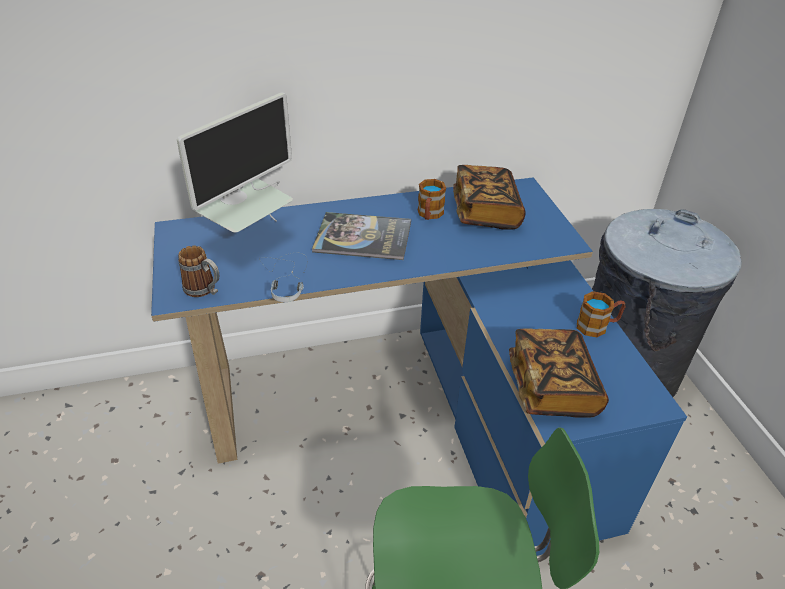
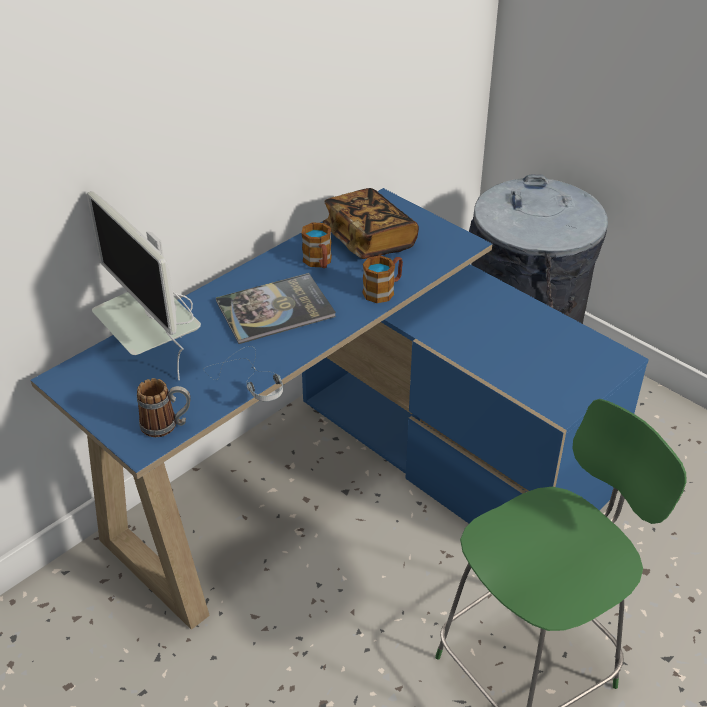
camera: 30 degrees left, 0 degrees up
monitor [177,92,293,233] -> monitor turned 135 degrees clockwise [87,191,201,380]
book [509,328,609,418] -> none
mug [577,291,625,337] -> mug moved to [363,255,403,303]

